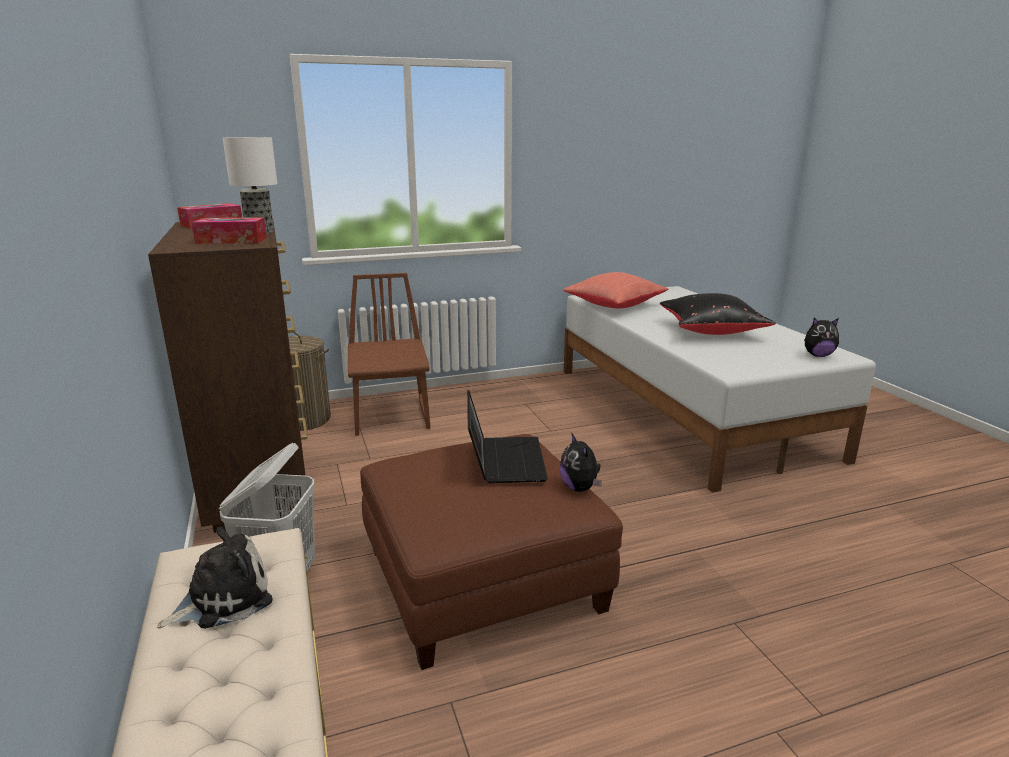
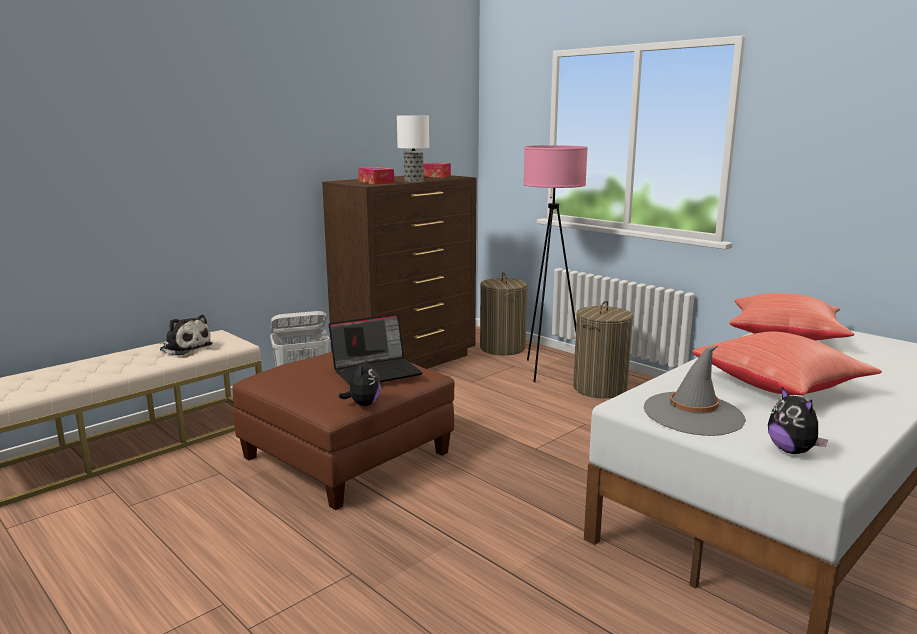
camera: 65 degrees right, 5 degrees down
brown chair [348,273,430,435] -> pink floor lamp [523,145,588,382]
plush toy [559,432,602,492] -> plush toy turned 135 degrees clockwise [339,357,381,406]
black pillow [660,293,776,335] -> red pillow [693,332,882,395]
none -> laundry basket [573,301,633,398]
none -> grey hat [644,345,746,436]

